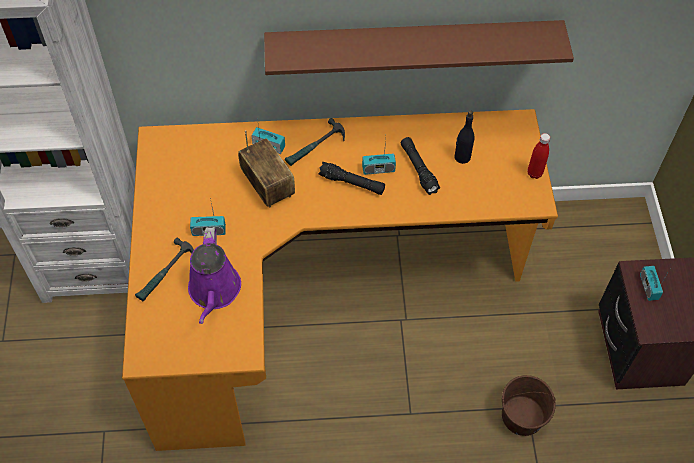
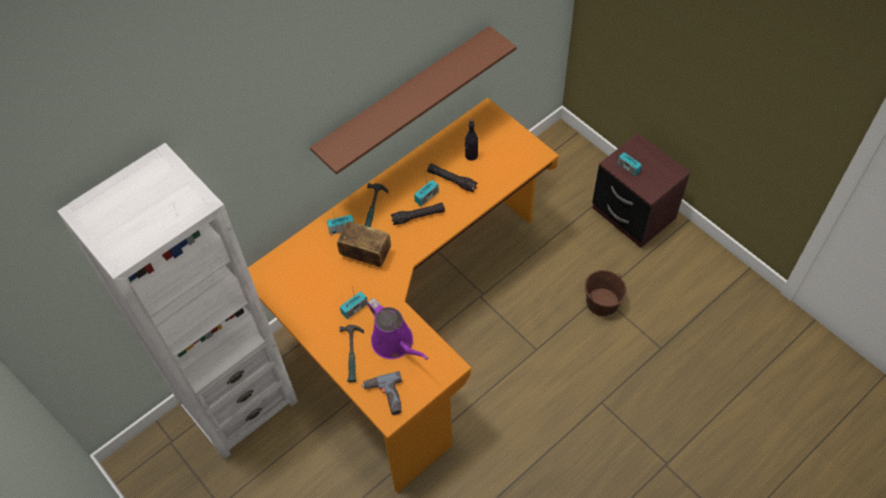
camera: 35 degrees left, 0 degrees up
red bottle [528,133,550,179] -> none
none -> power drill [362,371,402,415]

